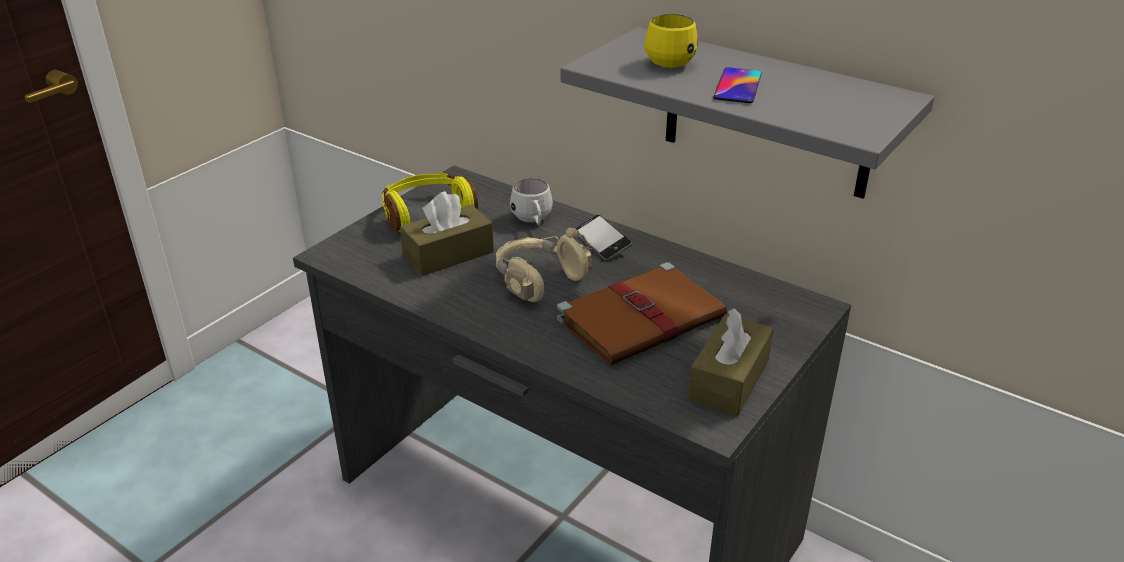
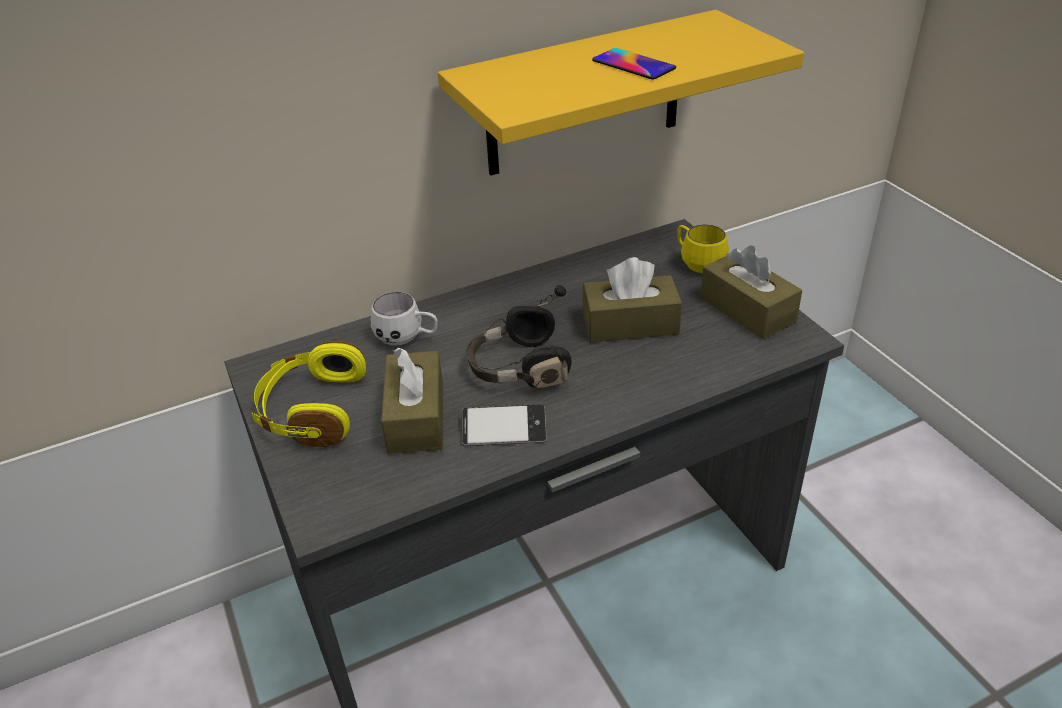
camera: 60 degrees left, 5 degrees up
beige headphones [496,228,594,302] -> black headphones [466,285,572,388]
brown book [557,262,727,365] -> brown tissue box [582,257,682,342]
grey shelf [561,27,934,199] -> yellow shelf [438,10,804,175]
phone [575,214,632,261] -> phone moved to [462,404,547,446]
yellow mug [644,14,698,68] -> yellow mug moved to [677,224,729,273]

